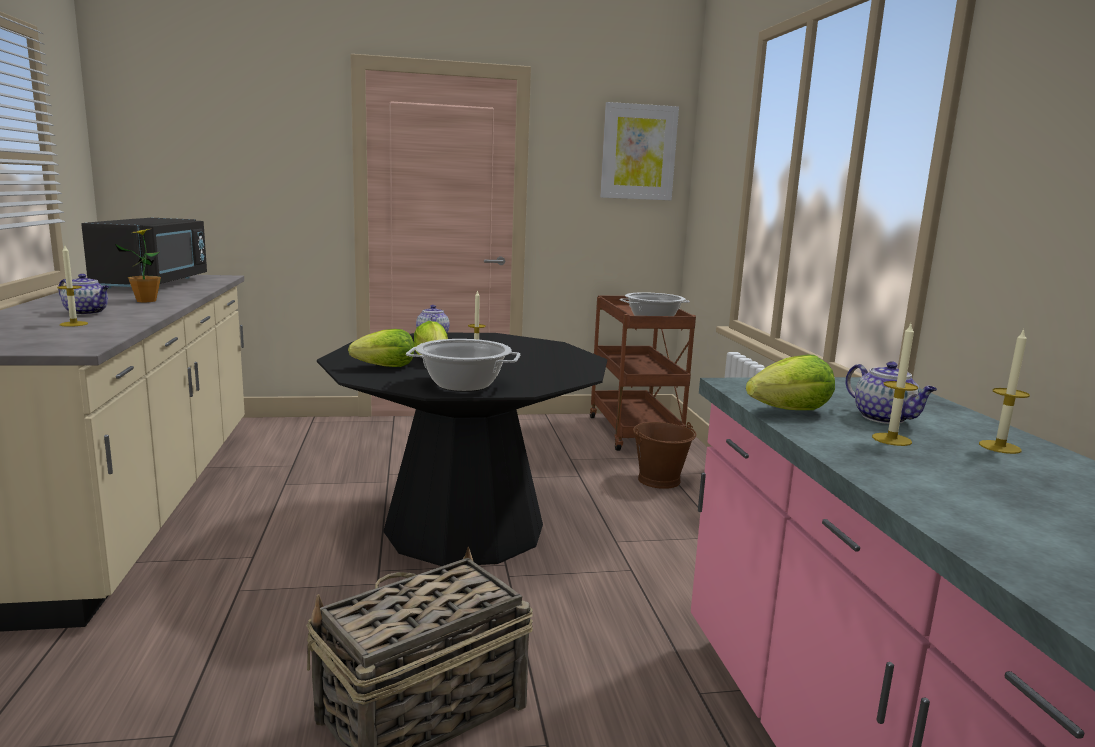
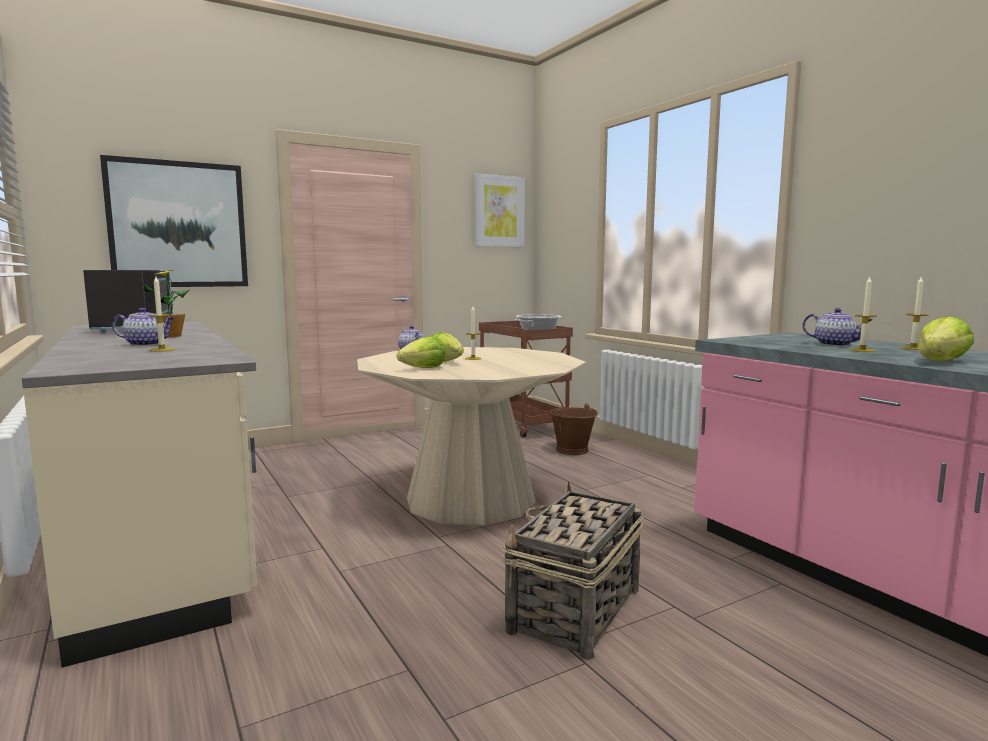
camera: 20 degrees left, 5 degrees down
black dining table [317,333,607,566] -> beige dining table [357,347,586,526]
cooking pot [406,339,520,392] -> none
lettuce [746,355,835,410] -> lettuce moved to [918,316,974,361]
none -> picture [100,155,248,287]

